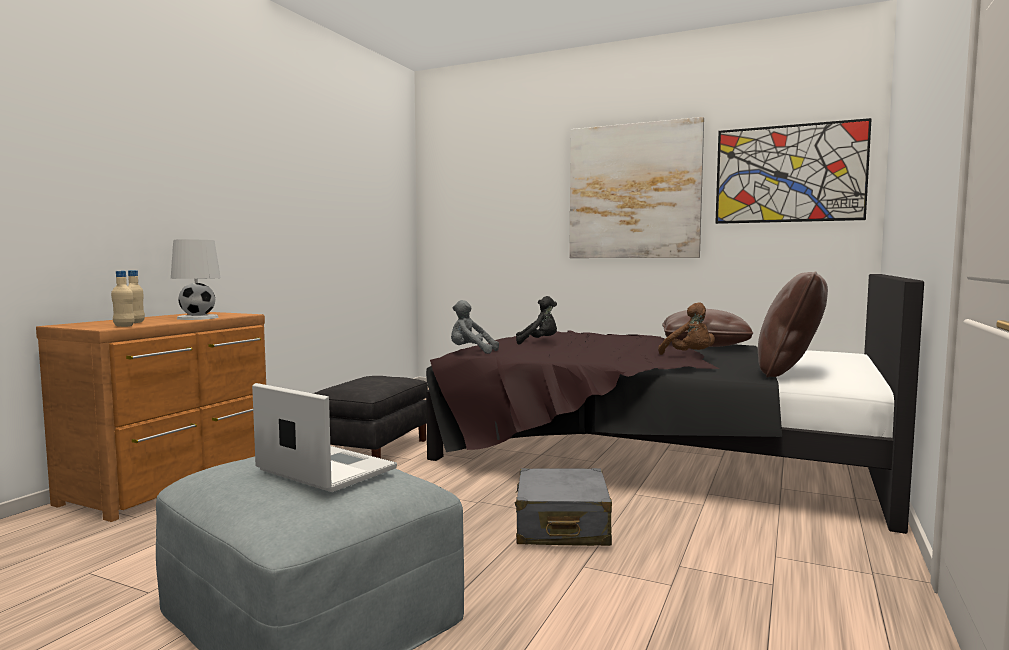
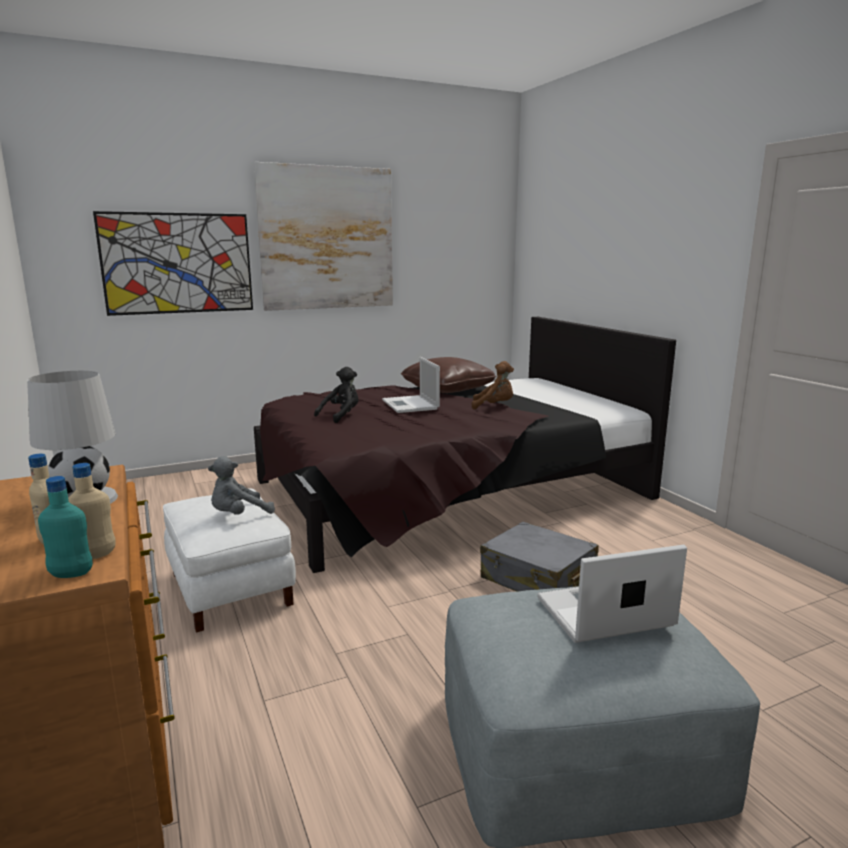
camera: 50 degrees left, 10 degrees up
black ottoman [313,376,428,458] -> white ottoman [163,488,296,632]
grey plush toy [451,300,499,354] -> grey plush toy moved to [208,456,275,515]
picture [715,118,872,224] -> picture moved to [93,211,253,316]
brown pillow [758,271,828,378] -> none
none -> turquoise bottle [38,476,93,578]
none -> laptop [382,357,440,413]

